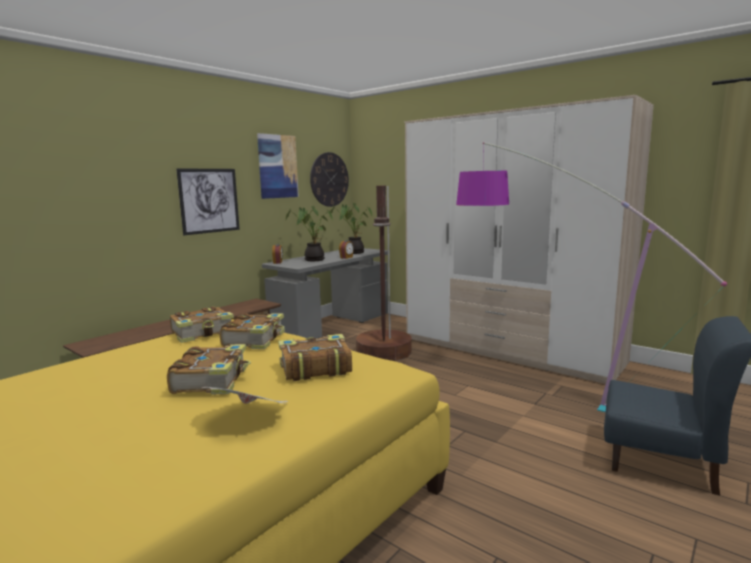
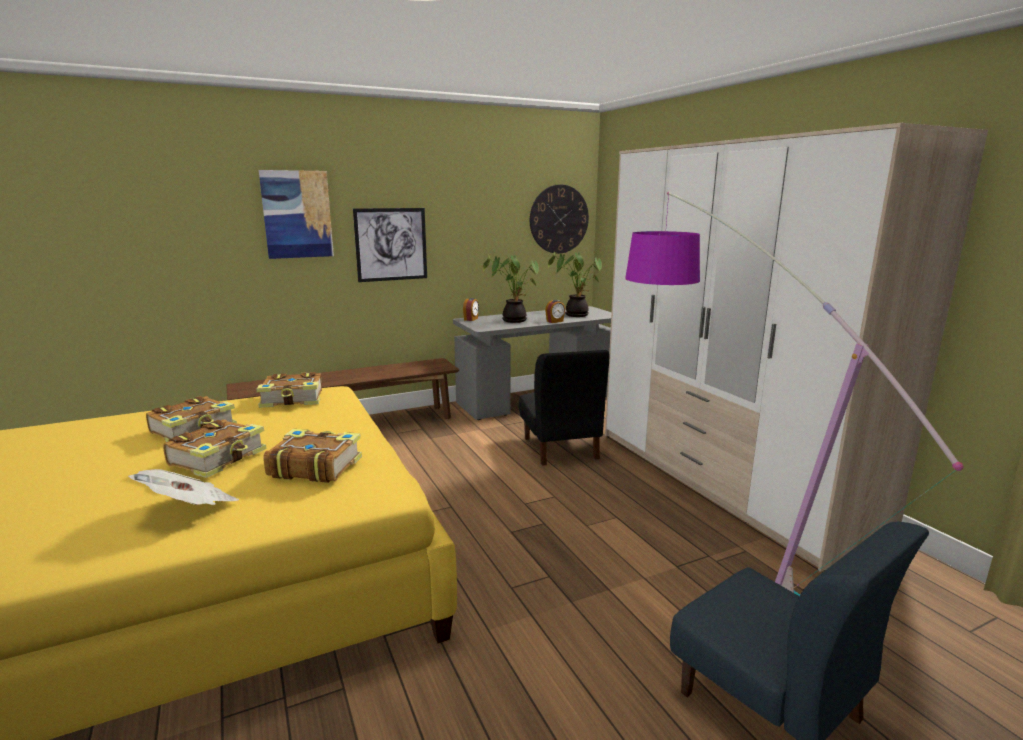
camera: 25 degrees right, 5 degrees up
book [220,313,285,349] -> book moved to [146,396,237,442]
picture [257,133,299,199] -> picture moved to [259,170,334,259]
brown floor lamp [356,186,412,361] -> black chair [519,350,609,466]

